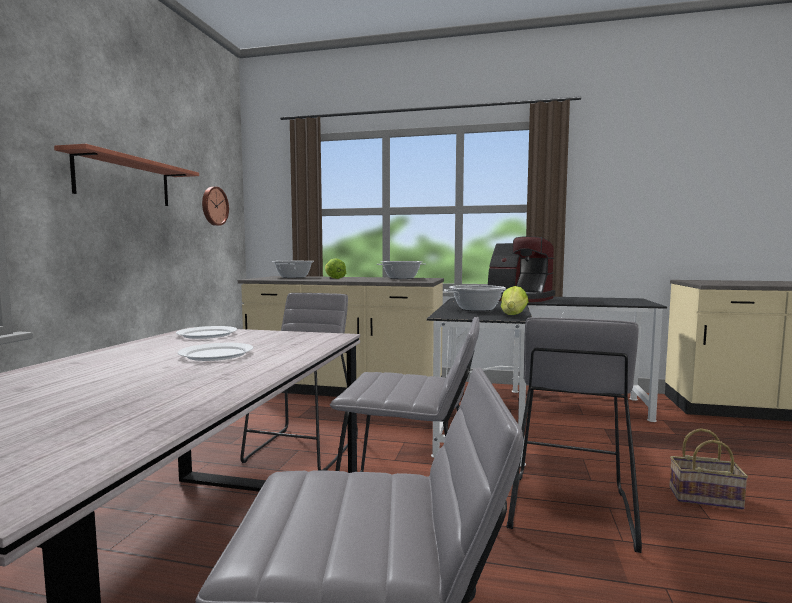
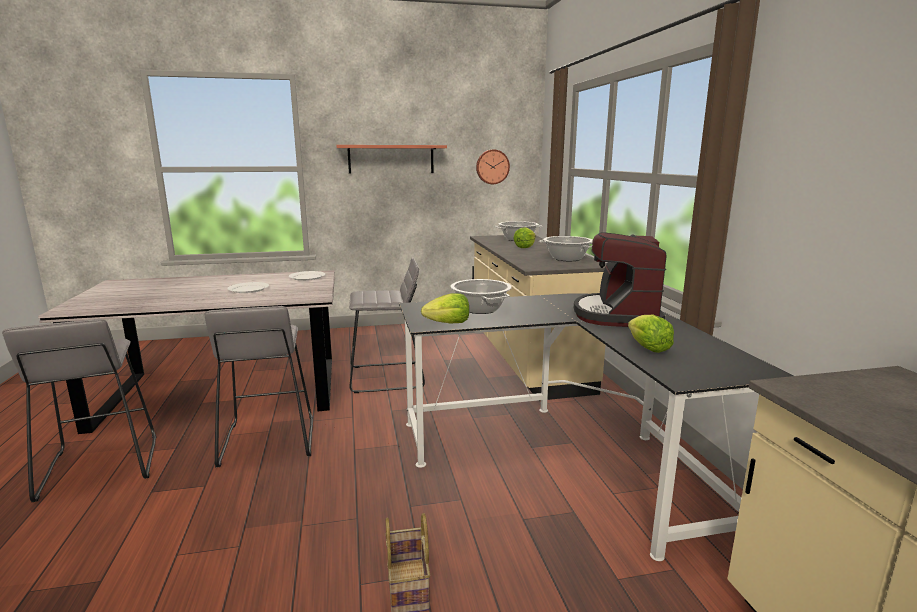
camera: 65 degrees right, 10 degrees up
grey stool [506,317,642,553] -> none
none -> lettuce [628,315,674,353]

